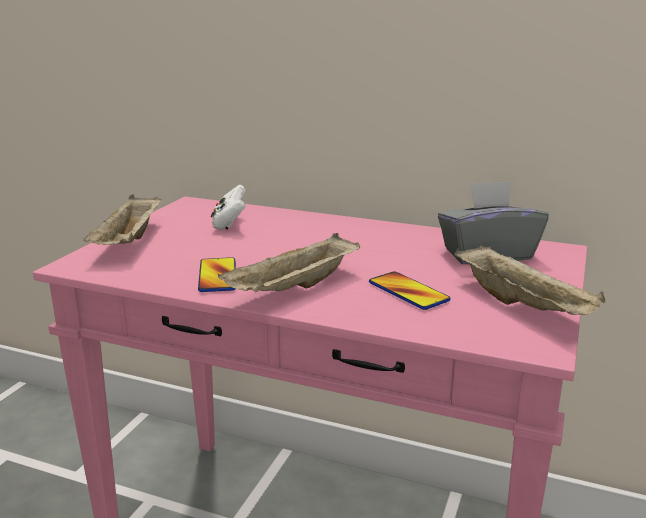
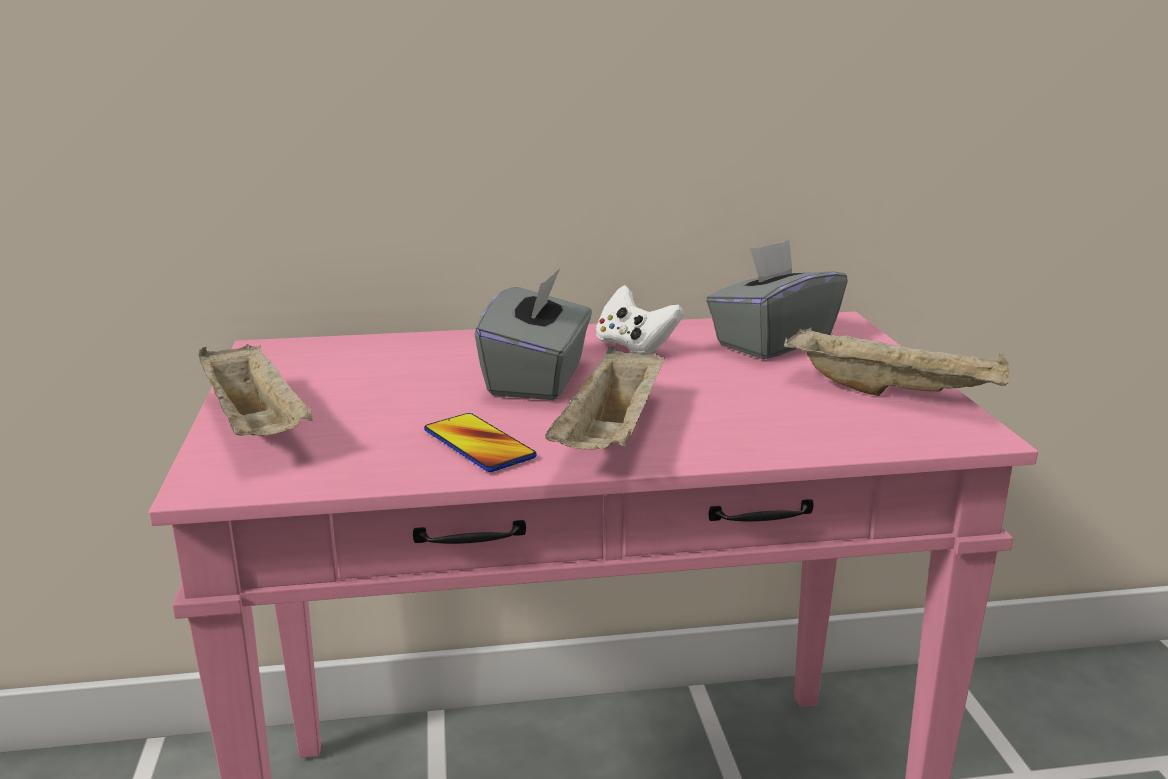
camera: 30 degrees left, 0 degrees up
white game controller [211,185,246,230] -> white game controller moved to [596,285,684,355]
phone [369,272,451,310] -> none
none -> grey tissue box [475,268,592,400]

